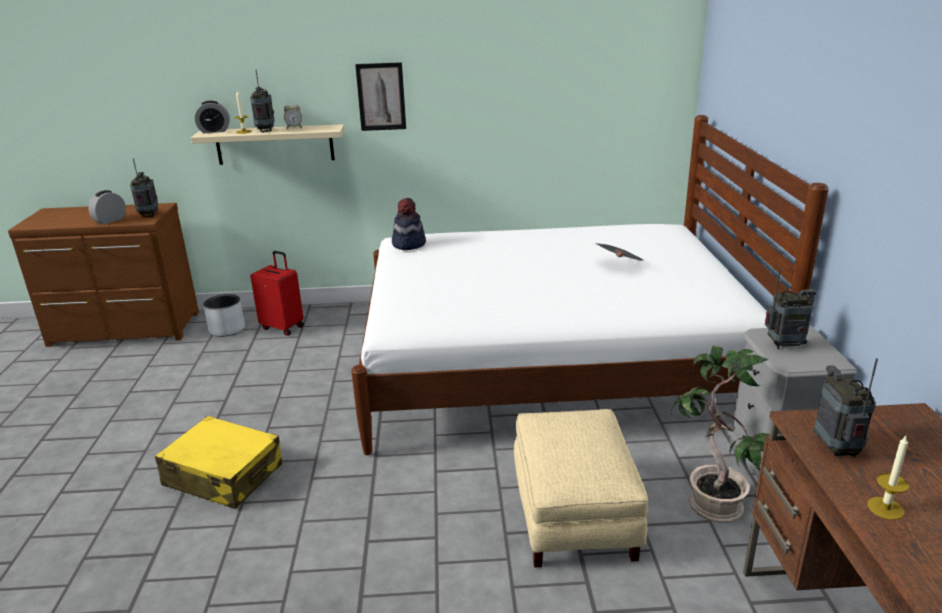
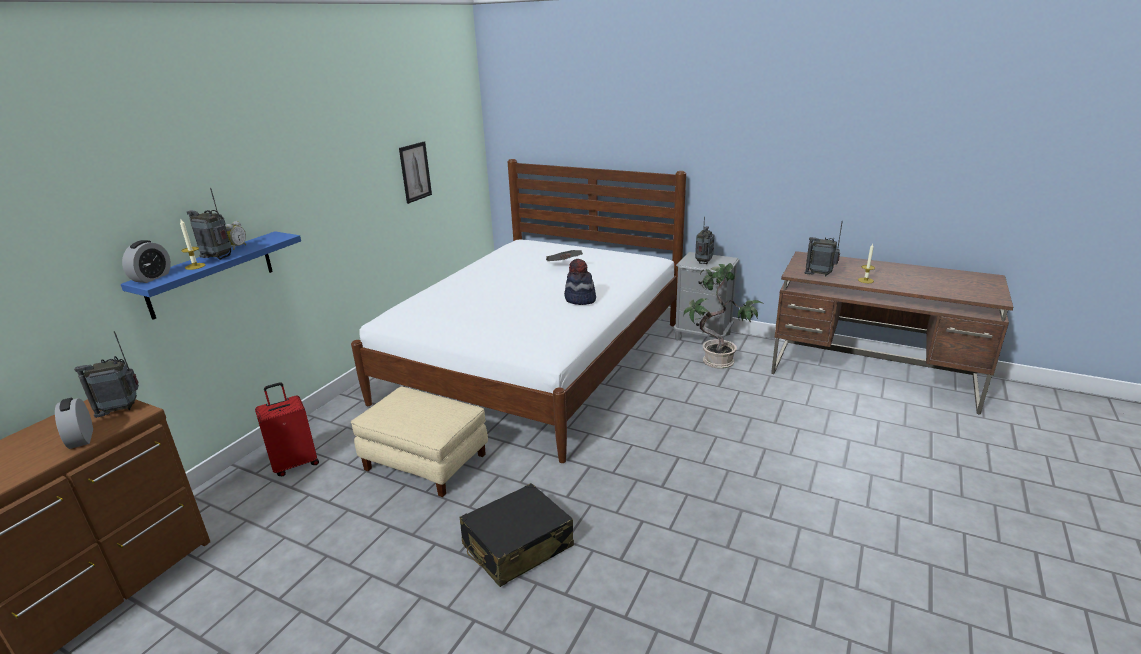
camera: 60 degrees left, 0 degrees up
radio [130,159,158,217] -> radio turned 45 degrees counterclockwise [74,331,139,418]
yellow suitcase [155,416,282,509] -> black suitcase [460,483,574,587]
beige shelf [191,124,345,165] -> blue shelf [121,231,301,320]
grey planter [203,294,245,337] -> none
picture [355,62,406,131] -> picture moved to [399,141,432,204]
hat [392,198,426,250] -> hat moved to [564,259,596,305]
beige ottoman [514,409,648,567] -> beige ottoman moved to [351,387,488,497]

